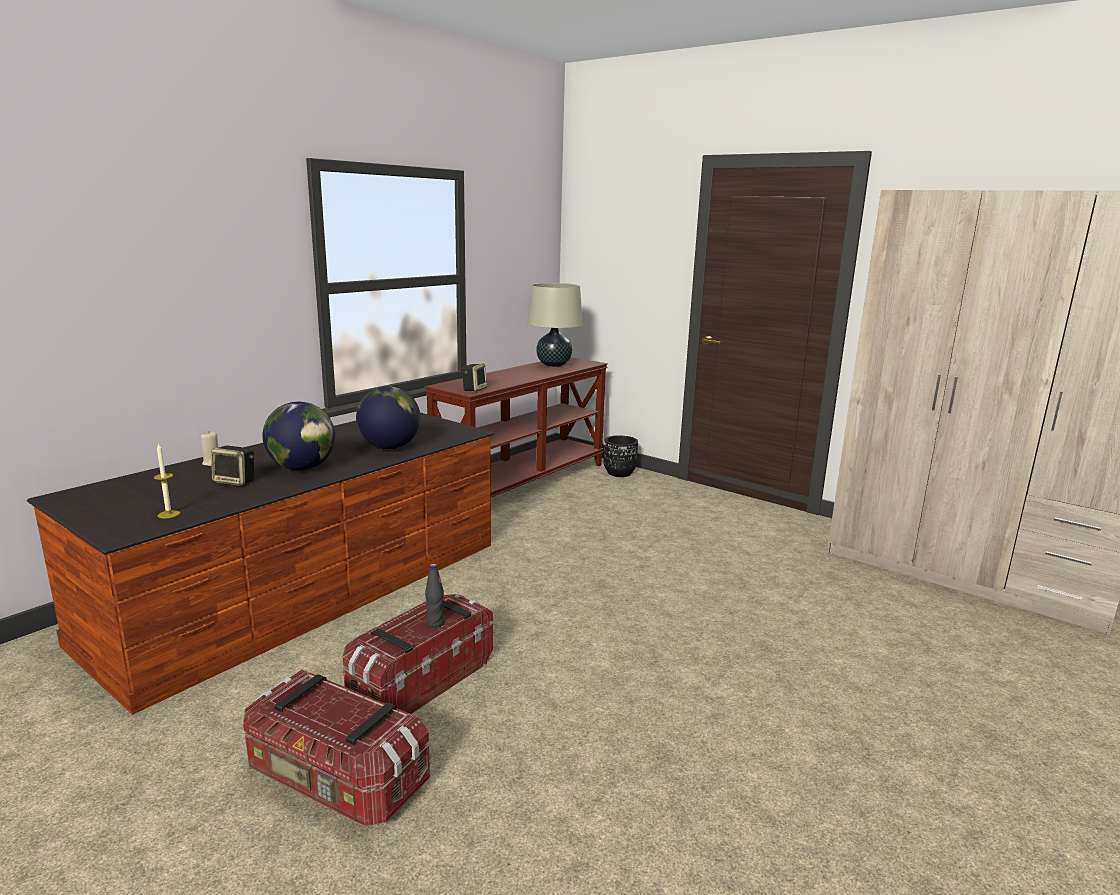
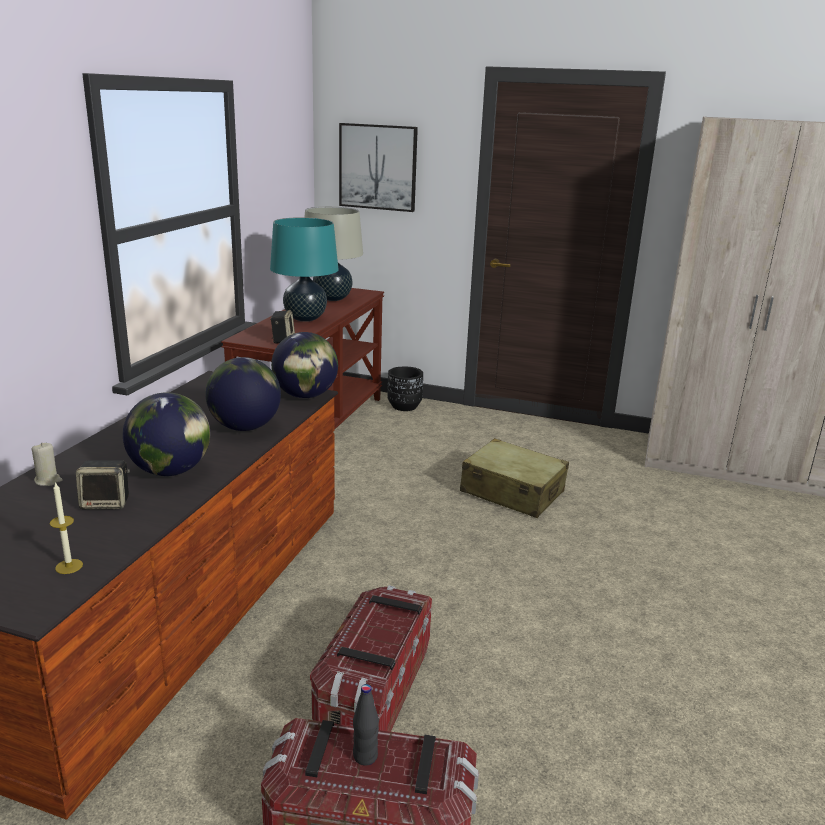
camera: 20 degrees left, 5 degrees up
black bottle [425,564,445,628] -> black bottle moved to [353,684,379,765]
none -> turquoise table lamp [270,217,339,322]
none -> globe [271,332,338,398]
none -> picture [339,123,418,212]
none -> beige suitcase [460,438,569,518]

